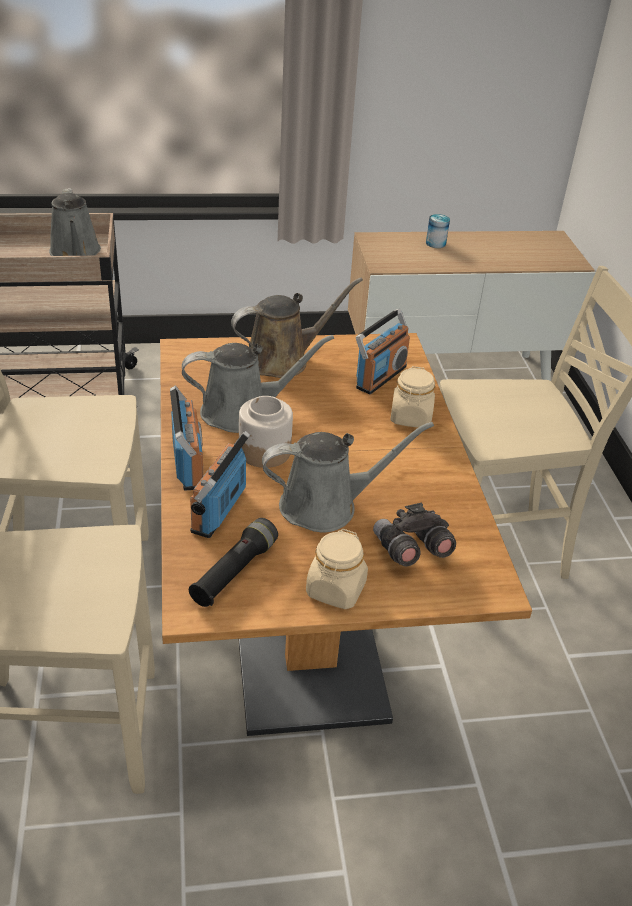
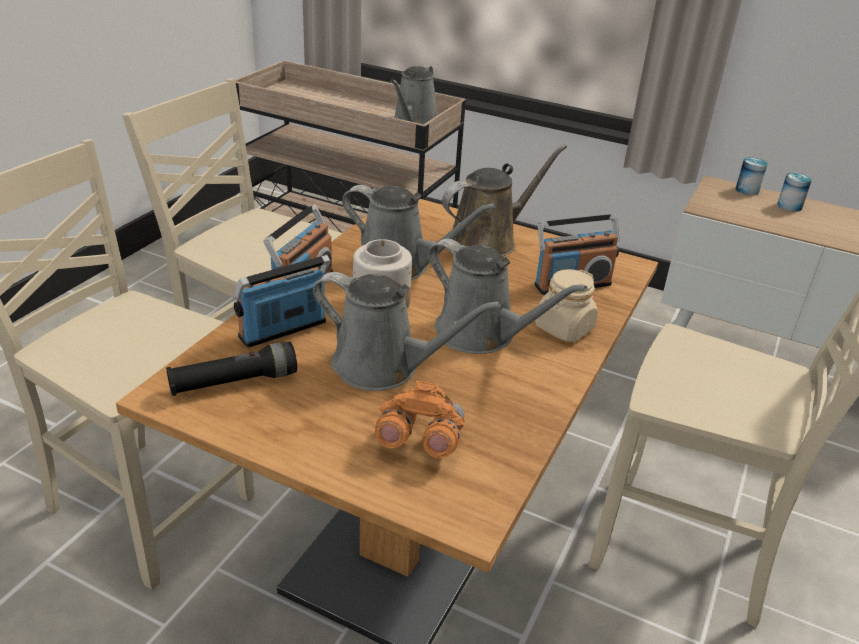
camera: 35 degrees right, 5 degrees down
brown watering can [231,278,363,378] -> brown watering can turned 45 degrees counterclockwise [442,145,567,256]
beige jar [306,529,368,609] -> none
grey binoculars [373,503,456,566] -> orange binoculars [375,381,465,458]
none -> grey watering can [428,238,588,354]
none -> can [735,157,768,195]

